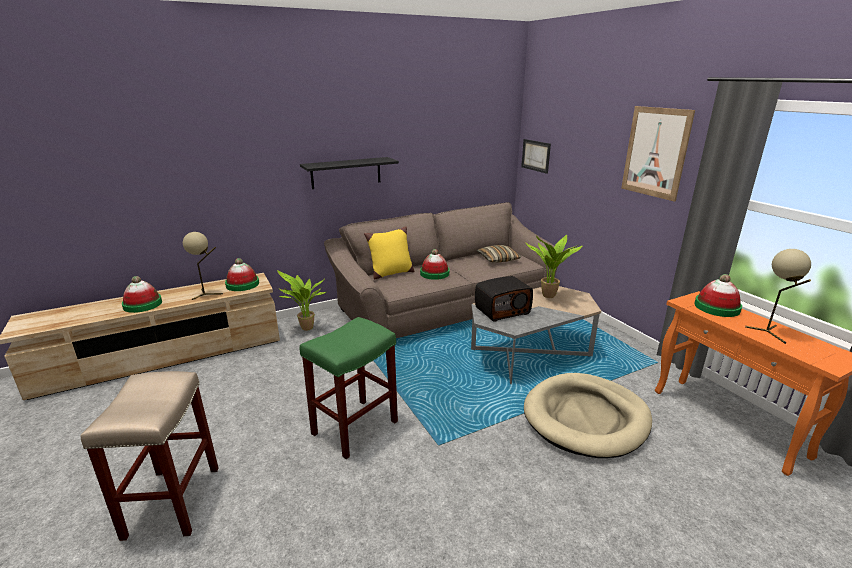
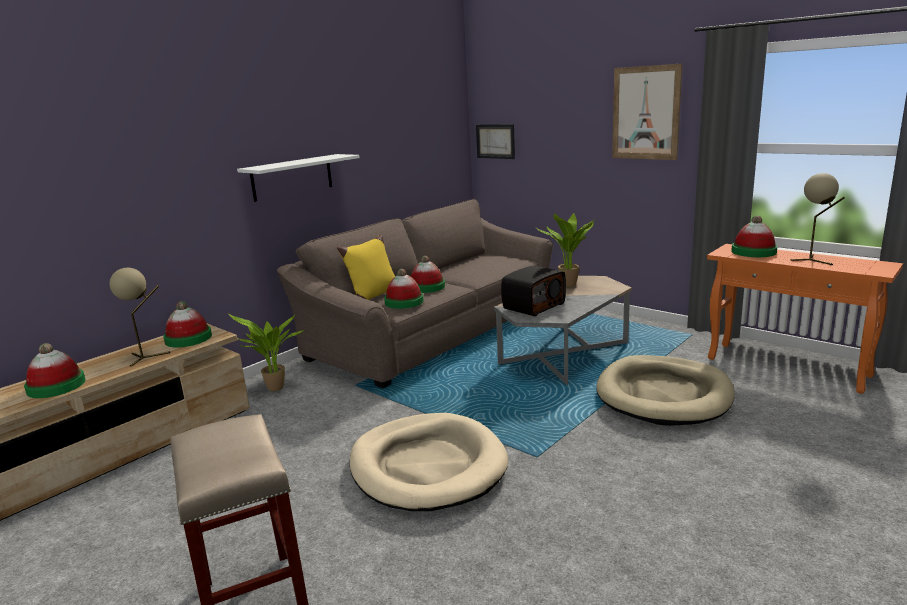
camera: 20 degrees left, 5 degrees down
black shelf [300,157,399,189] -> white shelf [237,154,360,202]
green stool [300,317,398,459] -> beige dog bed [350,413,508,511]
pillow [477,245,521,263] -> none
none -> hat [384,269,424,309]

